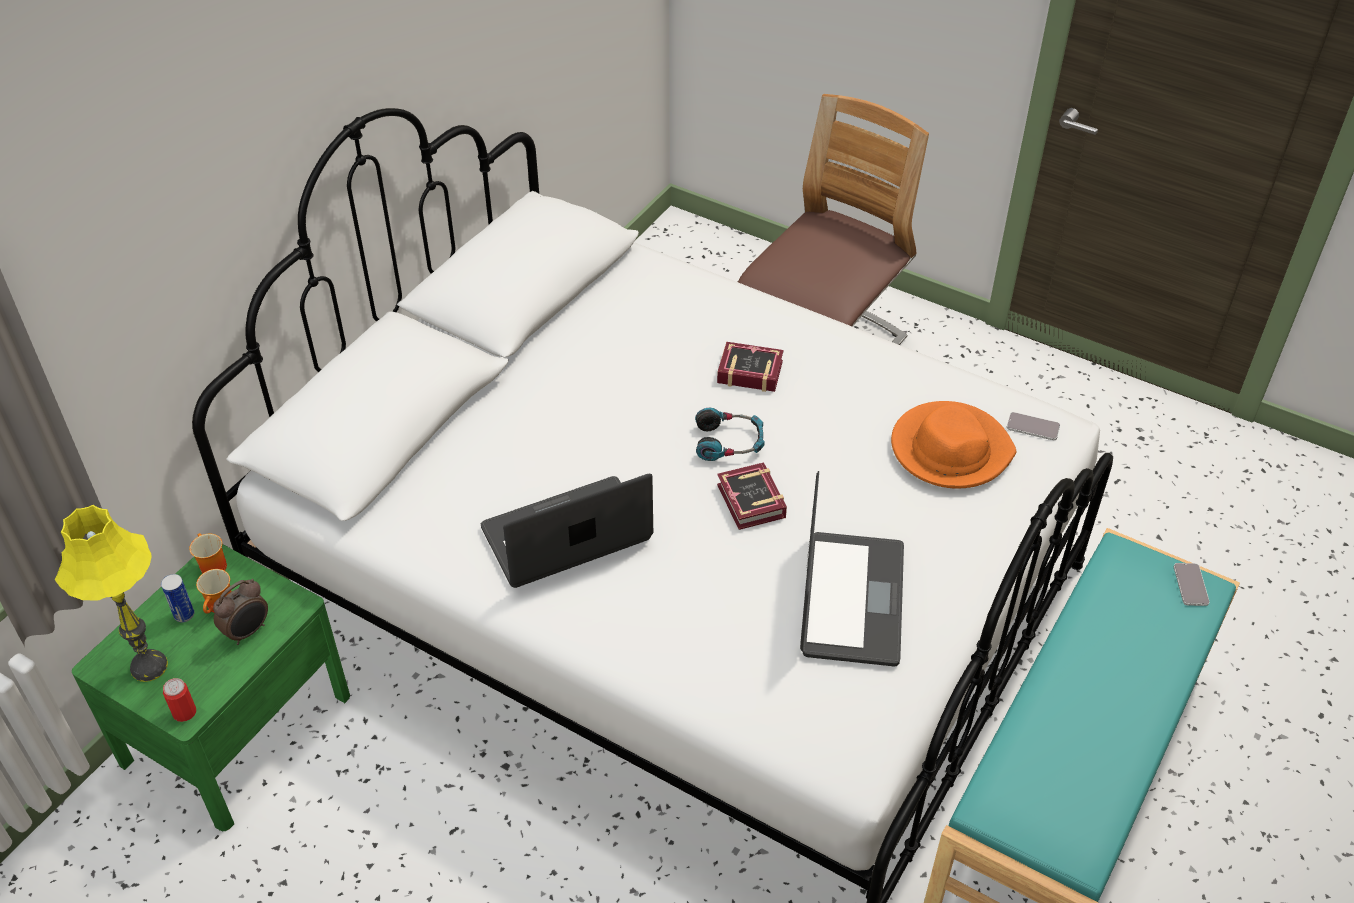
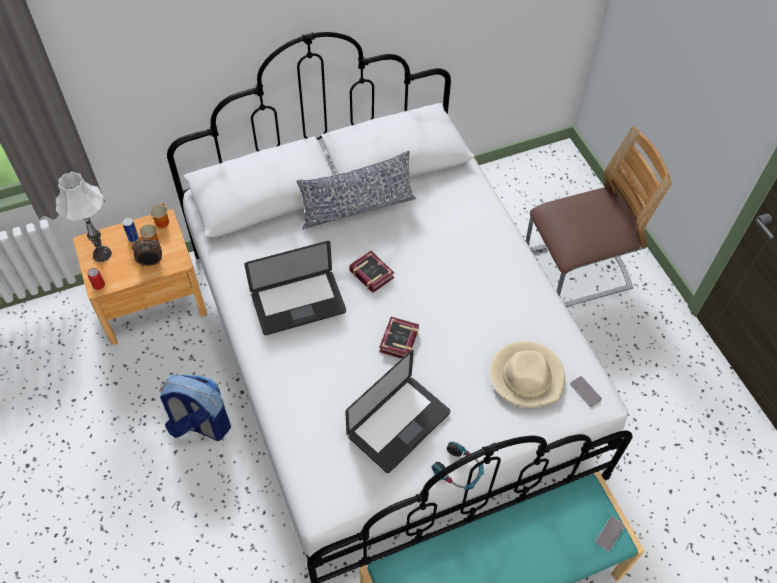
camera: 35 degrees right, 10 degrees up
yellow table lamp [55,505,168,682] -> white table lamp [56,171,112,262]
green nightstand [72,544,350,831] -> brown nightstand [73,209,207,345]
laptop [481,474,653,588] -> laptop turned 150 degrees clockwise [244,241,346,335]
headphones [695,408,765,461] -> headphones moved to [432,442,484,491]
book [717,342,784,392] -> book moved to [349,251,394,293]
orange hat [891,401,1016,488] -> beige hat [490,341,565,408]
none -> backpack [159,374,231,441]
none -> pillow [297,151,416,230]

